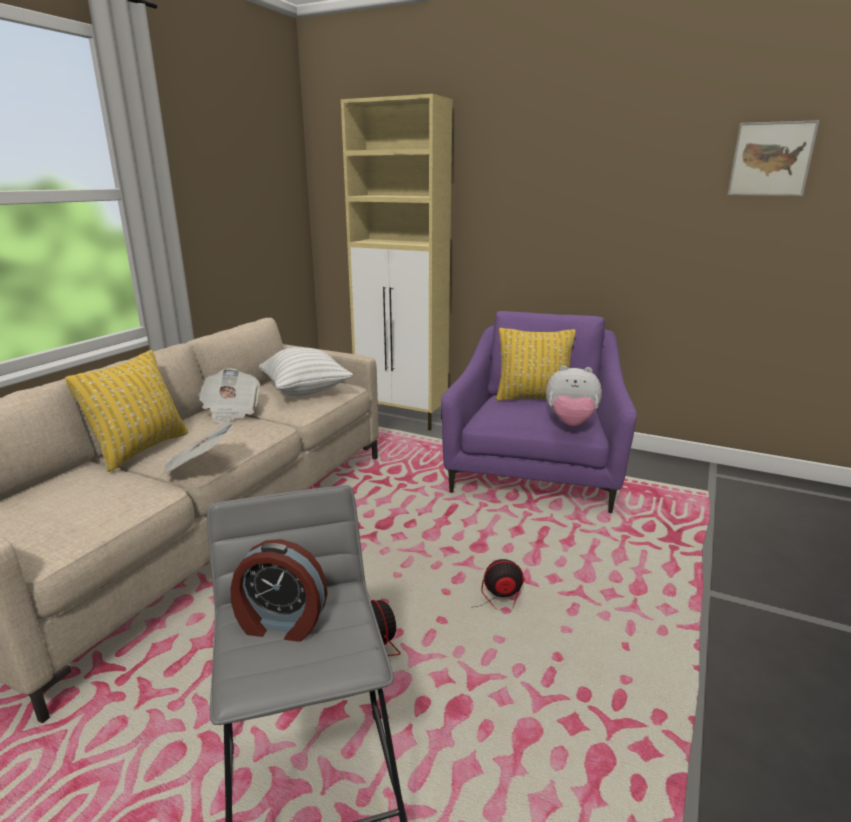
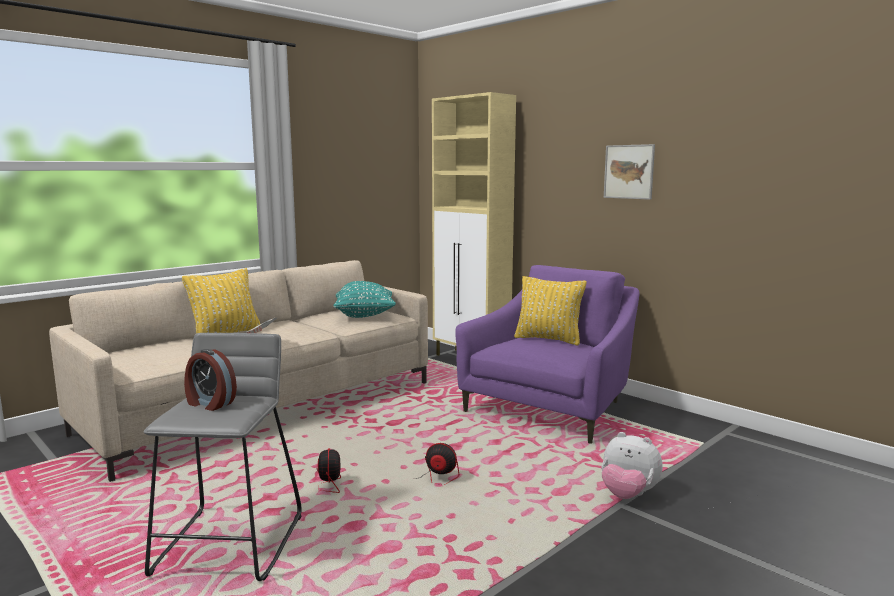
camera: 20 degrees right, 10 degrees down
newspaper [198,368,260,423] -> none
white pillow [259,347,353,397] -> turquoise pillow [334,281,396,318]
plush toy [546,366,602,426] -> plush toy moved to [601,432,663,499]
picture [728,120,819,196] -> picture moved to [604,144,655,200]

